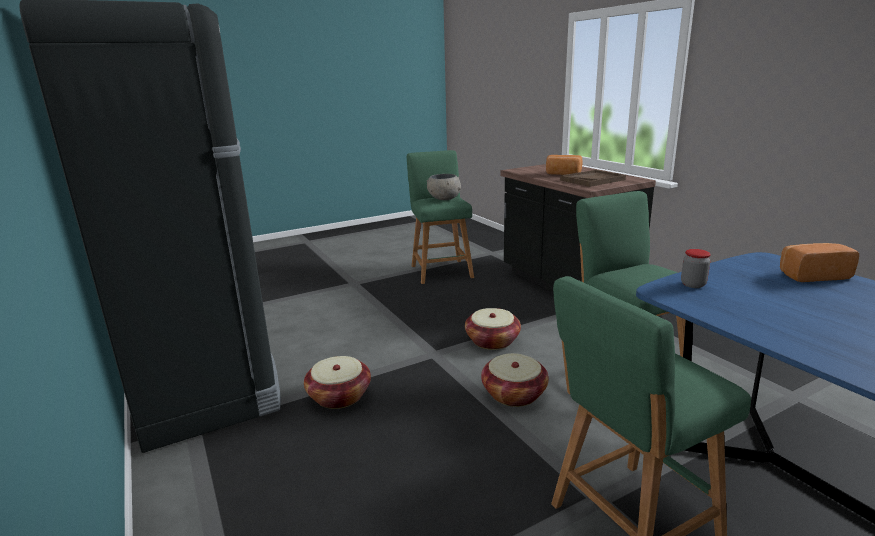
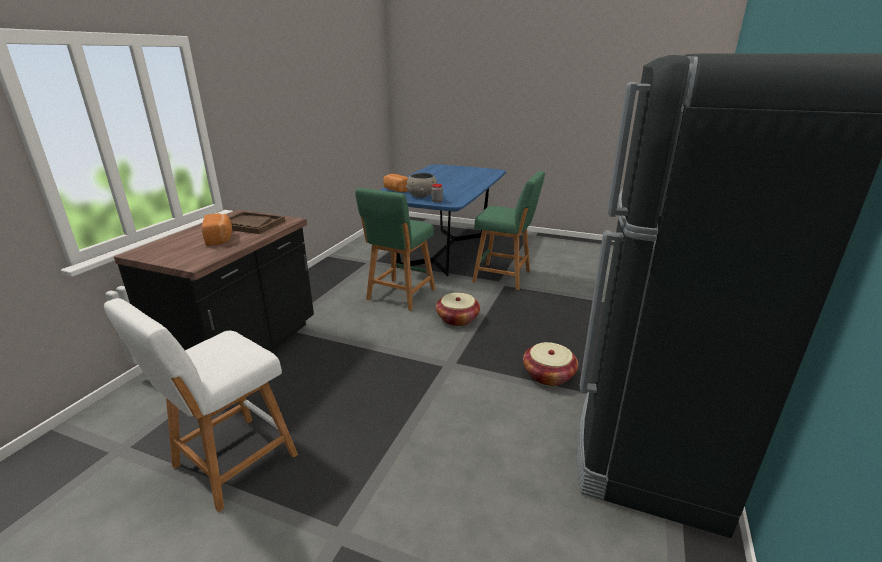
camera: 130 degrees left, 5 degrees up
green stool [407,150,474,284] -> white stool [104,298,298,512]
grey bowl [427,174,461,200] -> grey bowl moved to [406,173,437,198]
basket [465,308,521,350] -> none

